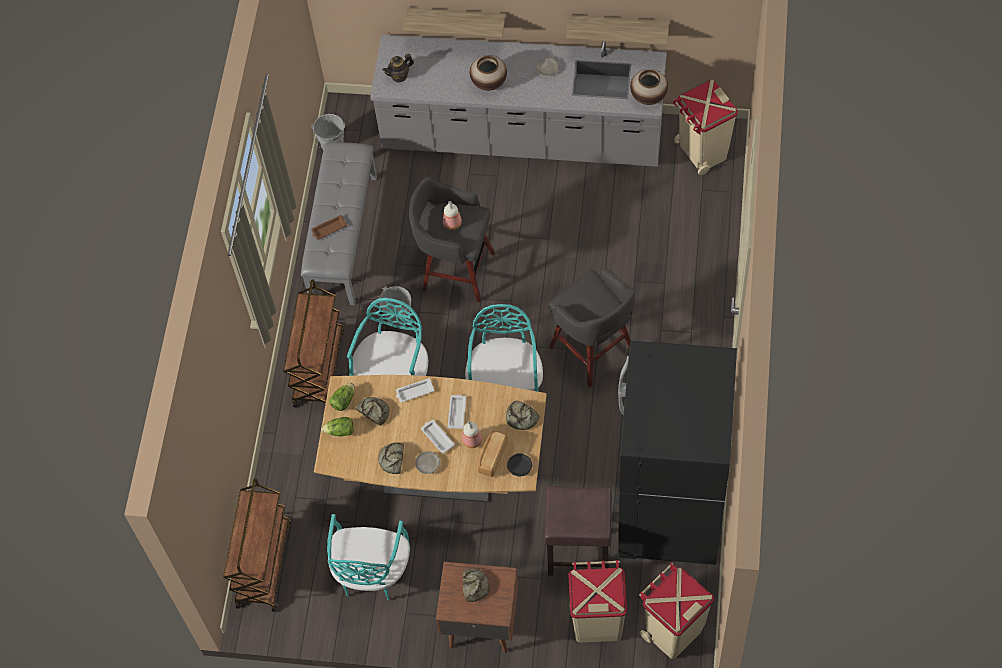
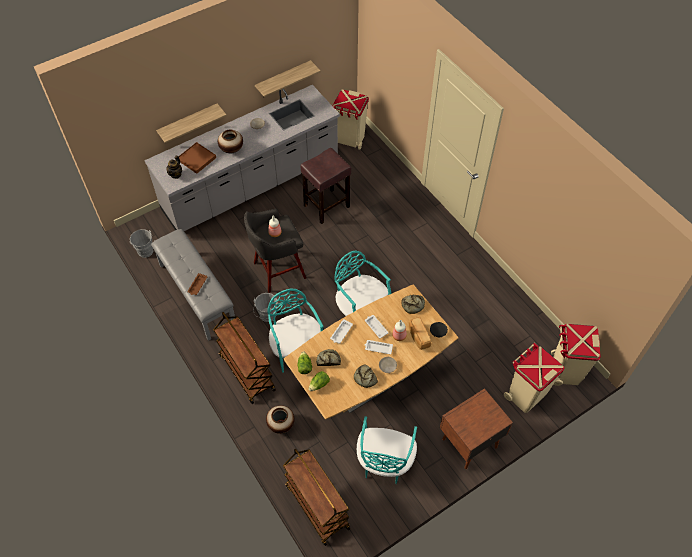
camera: 45 degrees left, 5 degrees down
turquoise chair [327,514,410,601] -> turquoise chair turned 45 degrees clockwise [357,416,417,484]
bread [463,568,490,602] -> none
brown stool [545,486,612,576] -> brown stool moved to [300,148,351,224]
grey stool [548,268,635,388] -> none
black fridge [618,341,737,565] -> none
vase [630,69,668,105] -> vase moved to [266,405,295,434]
none -> brown tray [179,142,216,174]

